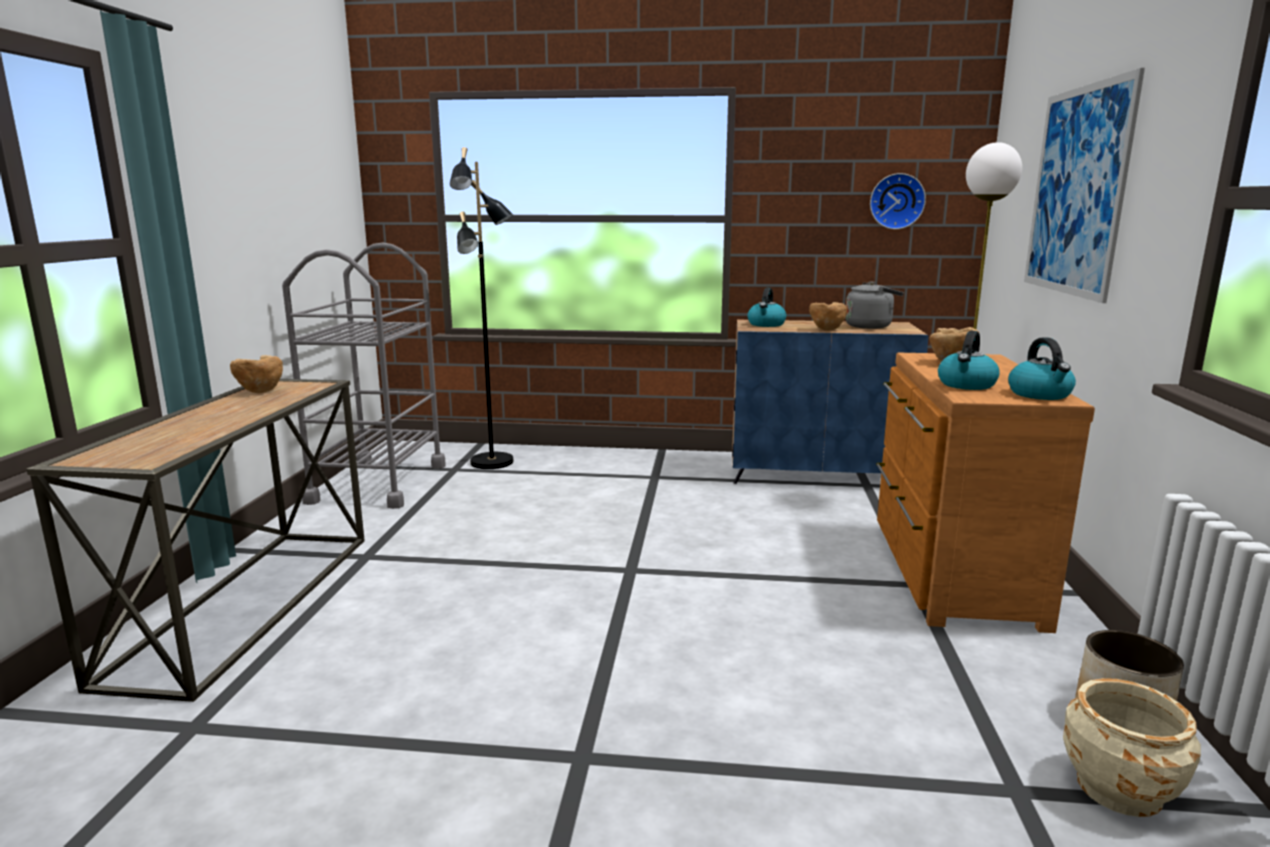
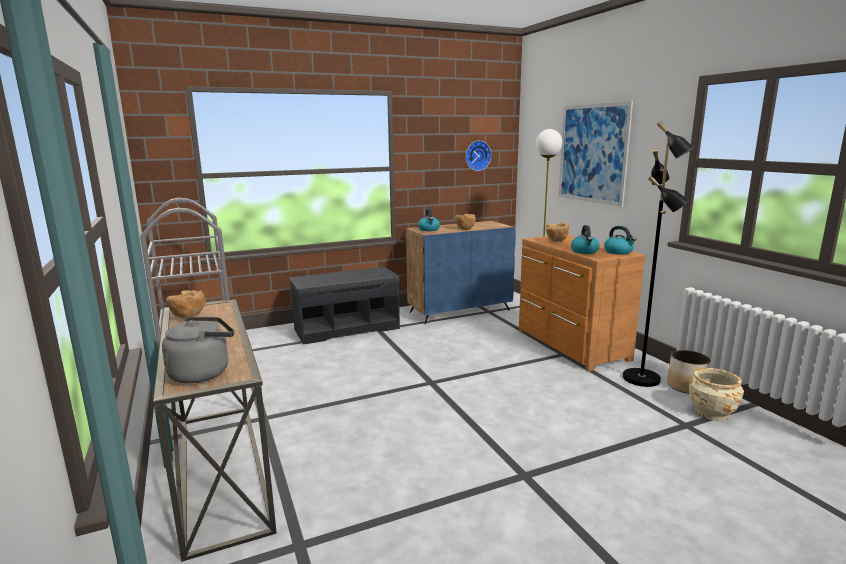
camera: 30 degrees left, 0 degrees up
black floor lamp [450,147,513,469] -> black floor lamp moved to [623,121,694,387]
grey kettle [845,281,904,329] -> grey kettle moved to [162,317,234,383]
none -> grey bench [289,267,400,345]

